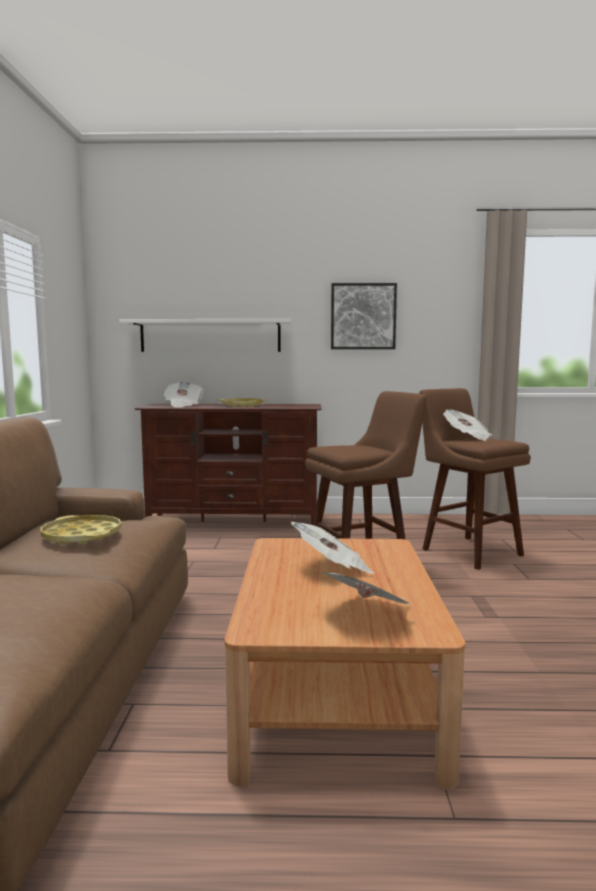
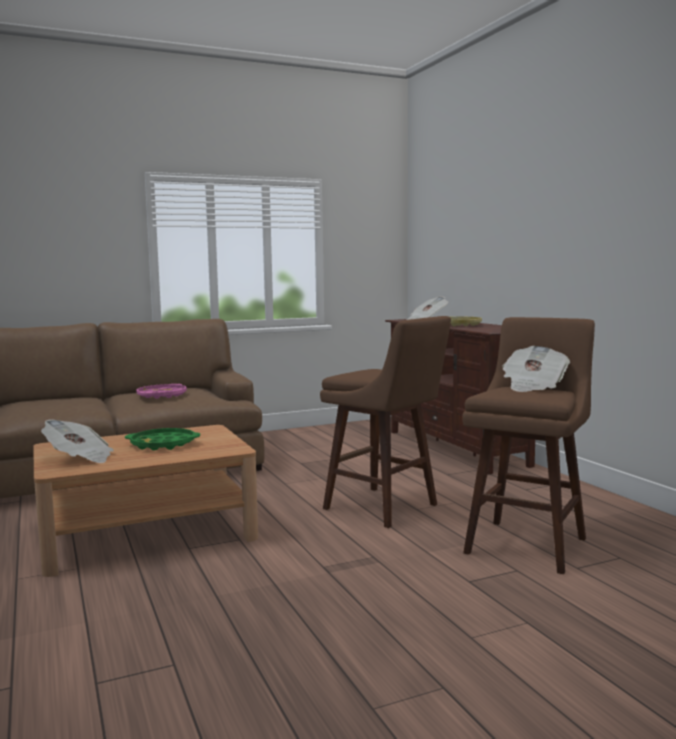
camera: 65 degrees right, 0 degrees up
yellow tray [40,515,122,545] -> pink tray [136,384,187,399]
white shelf [119,319,292,352] -> none
newspaper [291,522,375,574] -> green tray [125,428,200,451]
picture [331,283,397,349] -> none

